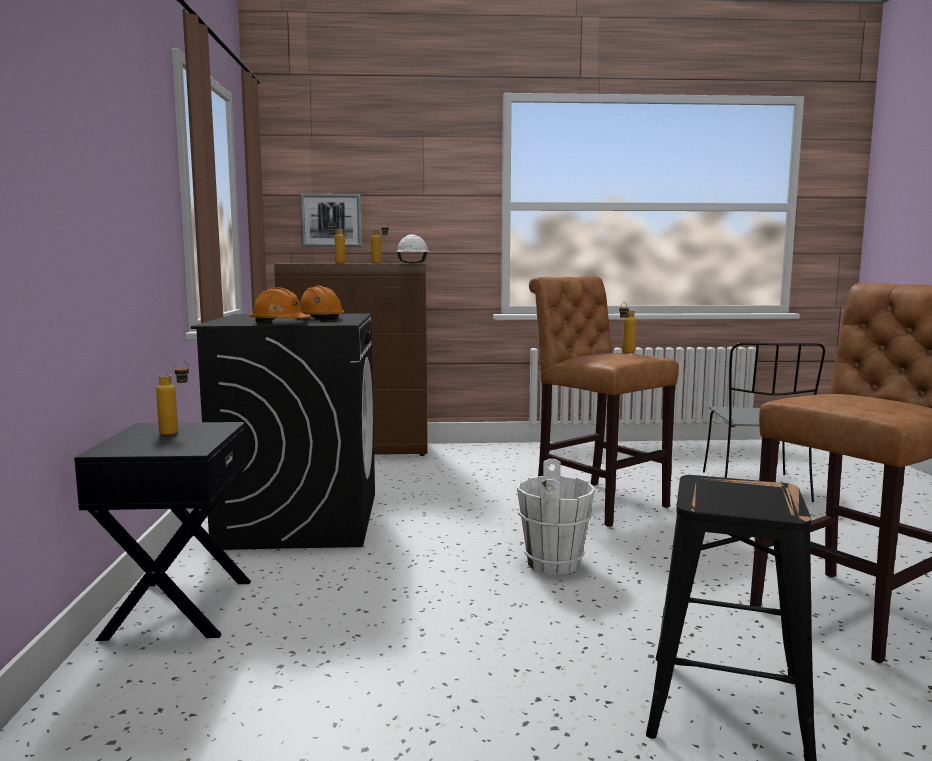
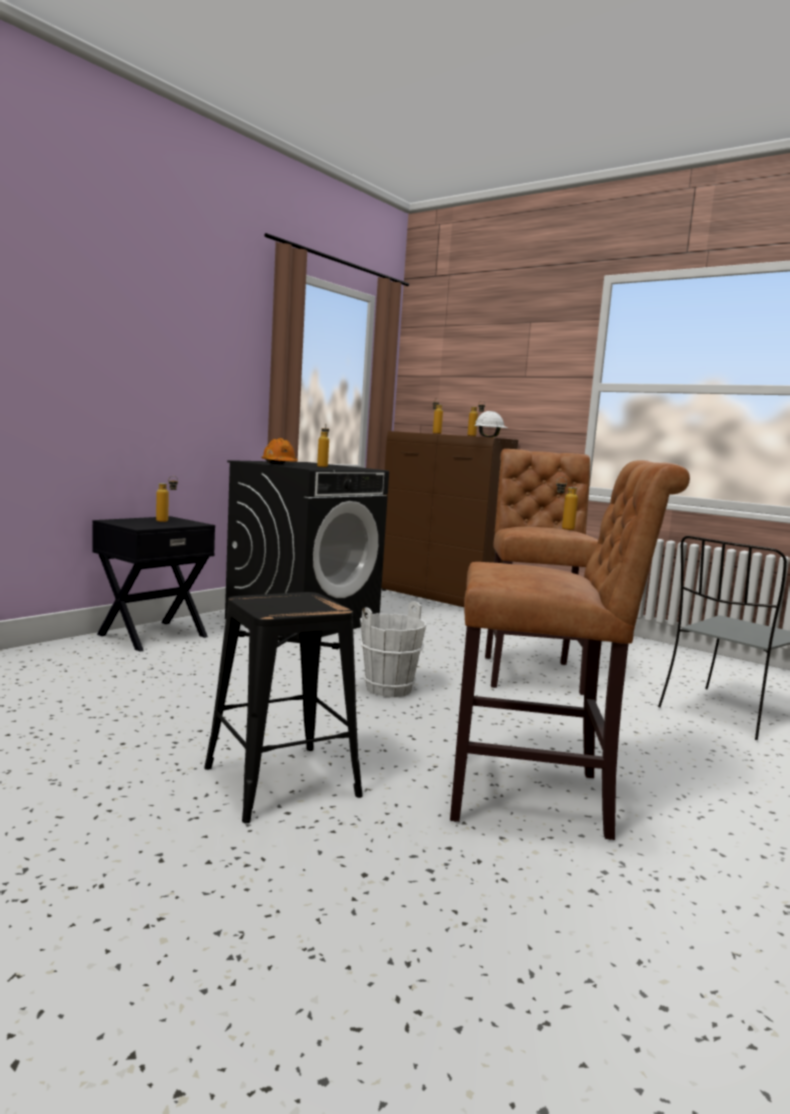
camera: 40 degrees right, 0 degrees up
picture [300,193,362,247] -> none
orange hard hat [300,286,344,320] -> bottle [317,424,329,467]

